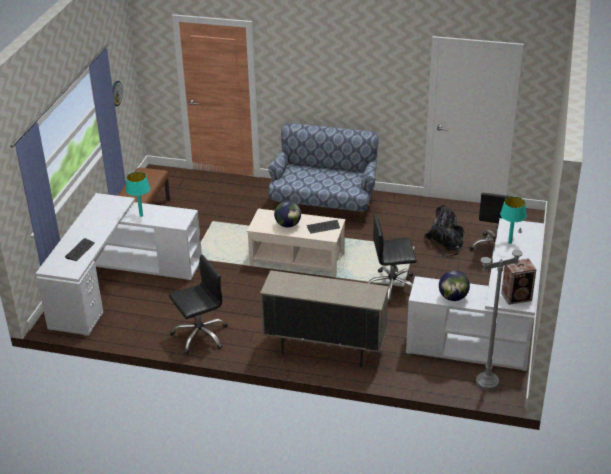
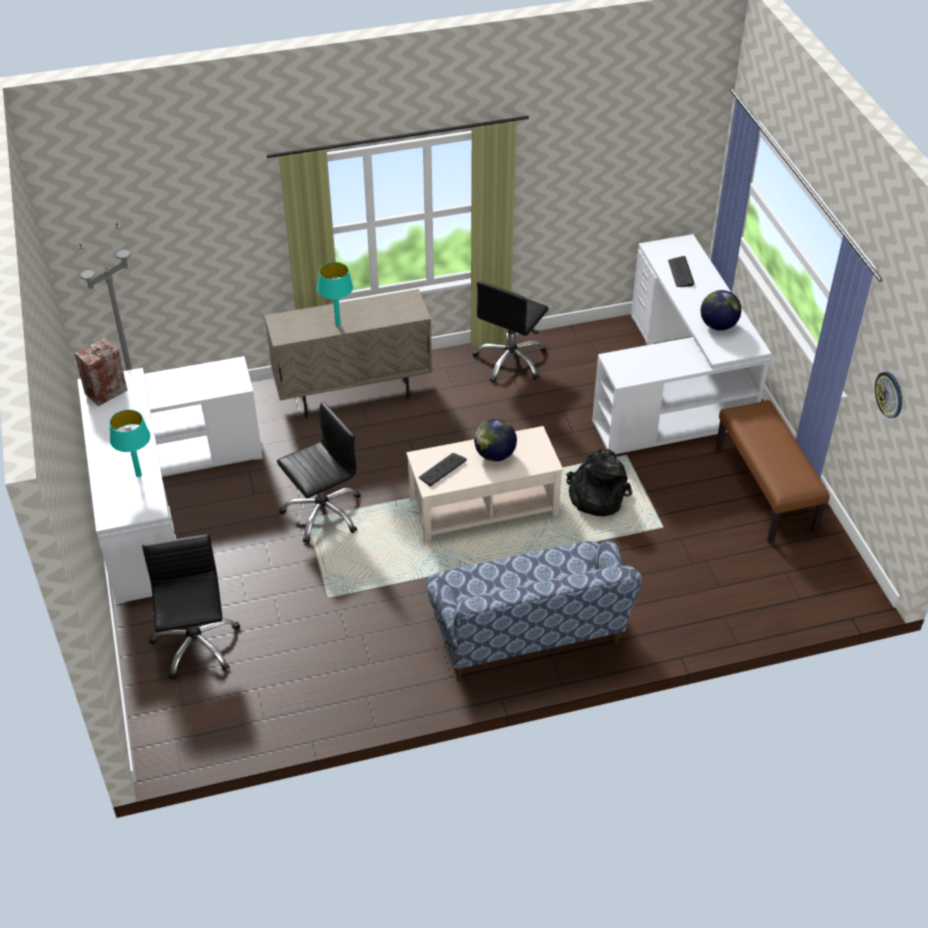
camera: 150 degrees right, 10 degrees up
turquoise table lamp [126,172,150,217] -> turquoise table lamp moved to [317,262,353,326]
black backpack [424,205,465,258] -> black backpack moved to [566,449,632,516]
globe [439,270,470,301] -> globe moved to [701,290,741,331]

